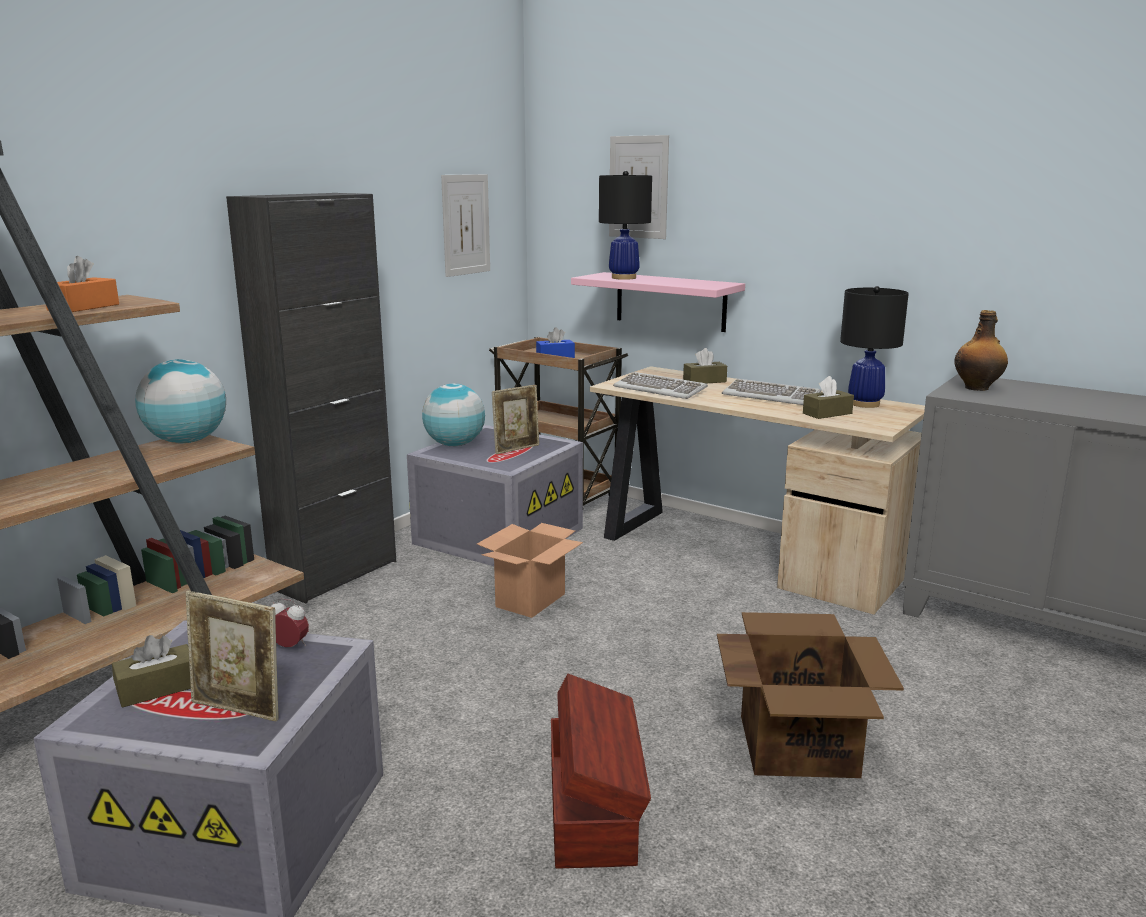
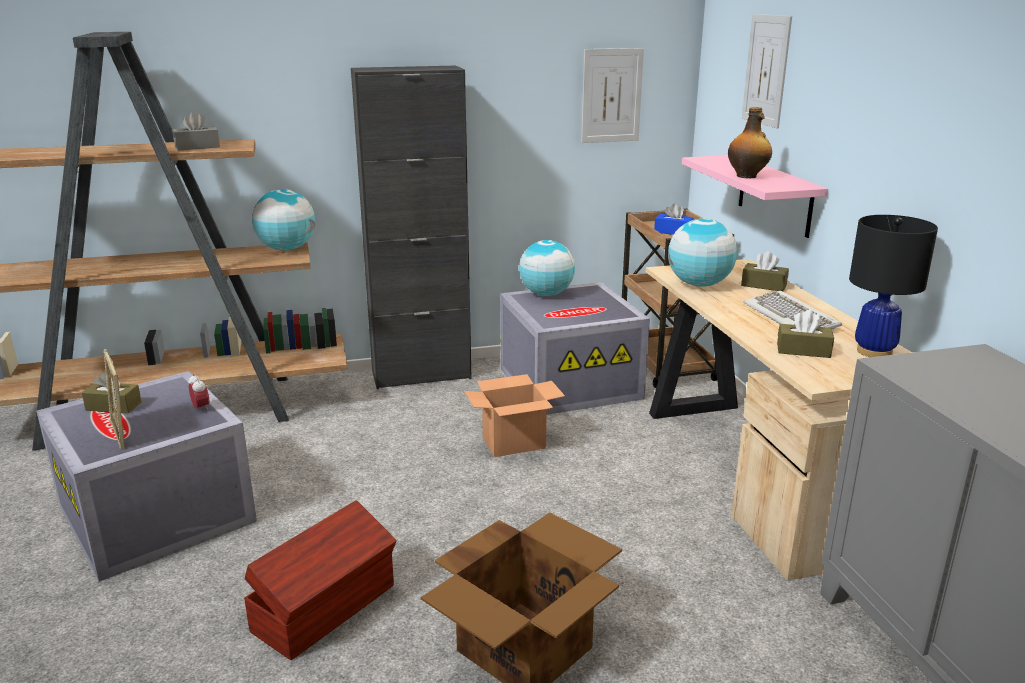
camera: 40 degrees right, 5 degrees up
orange tissue box [46,256,119,312] -> grey tissue box [172,112,220,150]
picture frame [492,385,539,455] -> none
black table lamp [599,171,652,280] -> none
keyboard [613,372,708,399] -> globe [668,218,737,287]
bottle [954,310,1008,391] -> bottle moved to [728,107,772,178]

